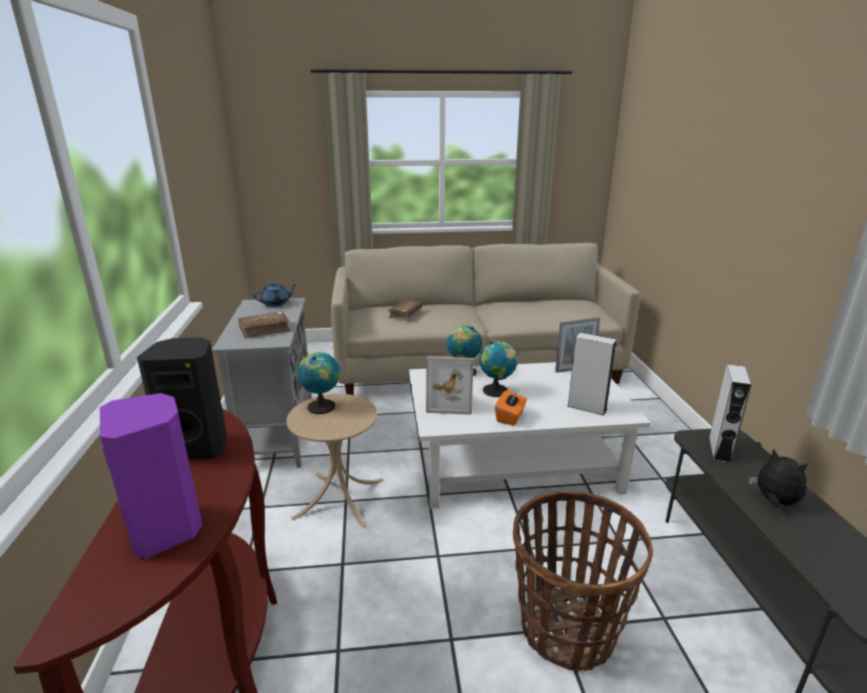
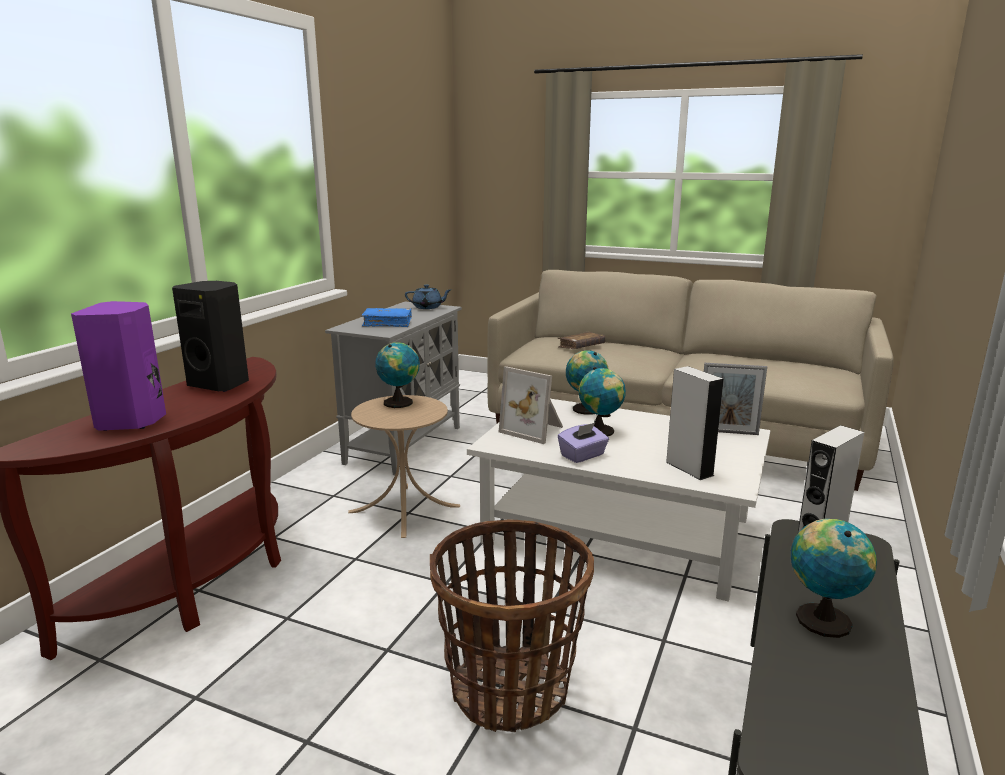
camera: 30 degrees right, 5 degrees down
brown book [238,311,290,338] -> blue book [361,308,412,327]
orange tissue box [495,390,527,426] -> purple tissue box [558,423,609,463]
plush toy [749,449,808,507] -> globe [791,519,877,638]

